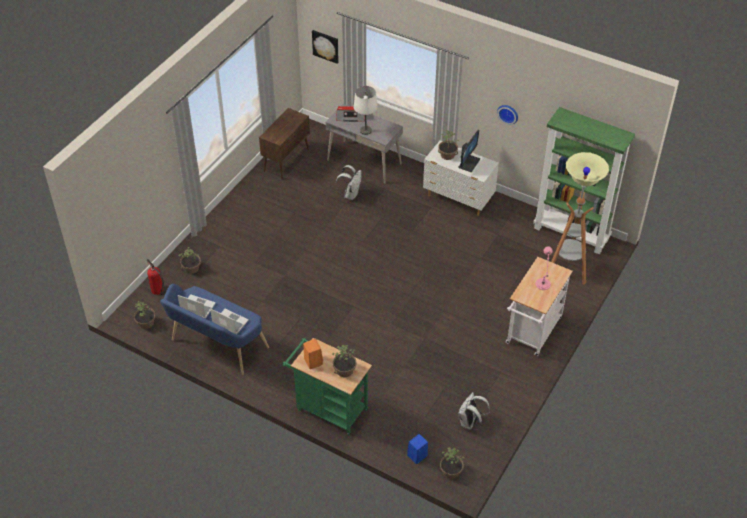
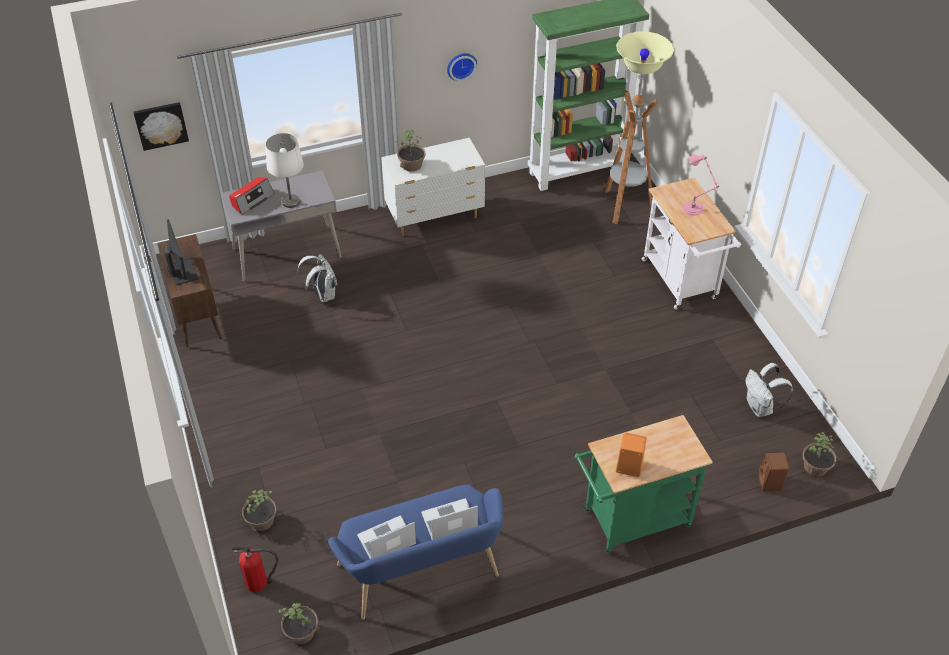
camera: 50 degrees left, 0 degrees up
potted plant [332,345,357,377] -> none
blue speaker [407,434,428,464] -> brown speaker [758,453,789,491]
monitor [458,130,480,172] -> monitor moved to [164,219,198,285]

